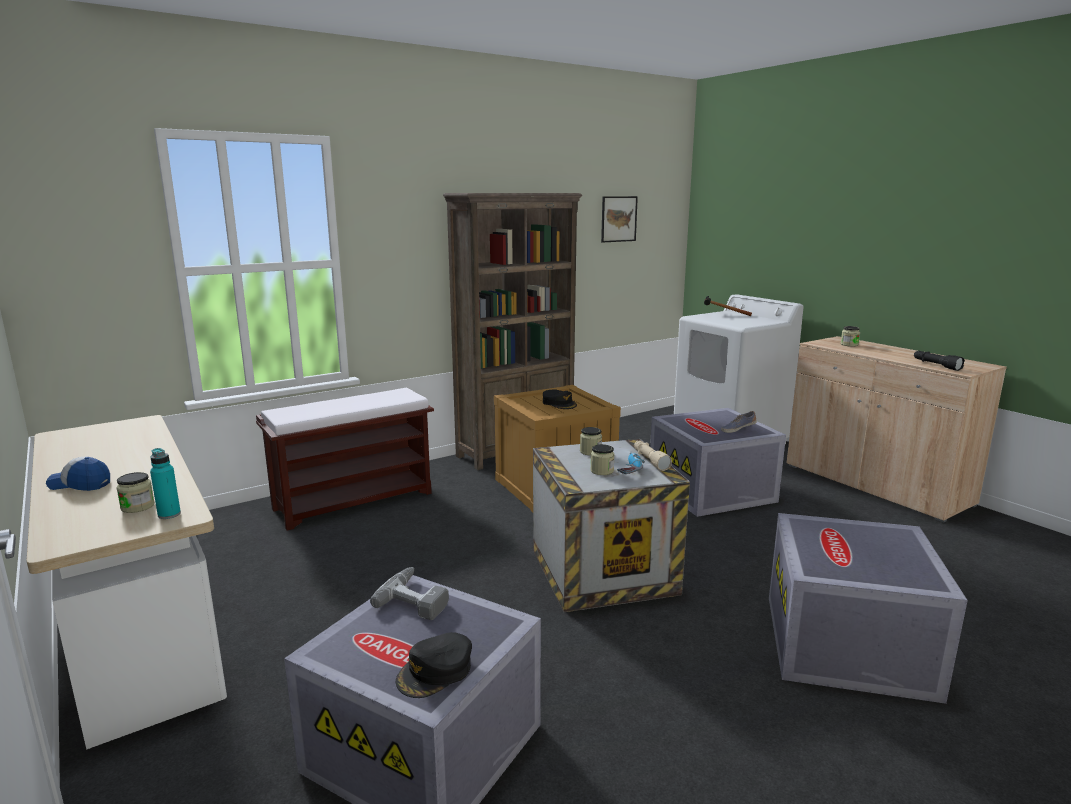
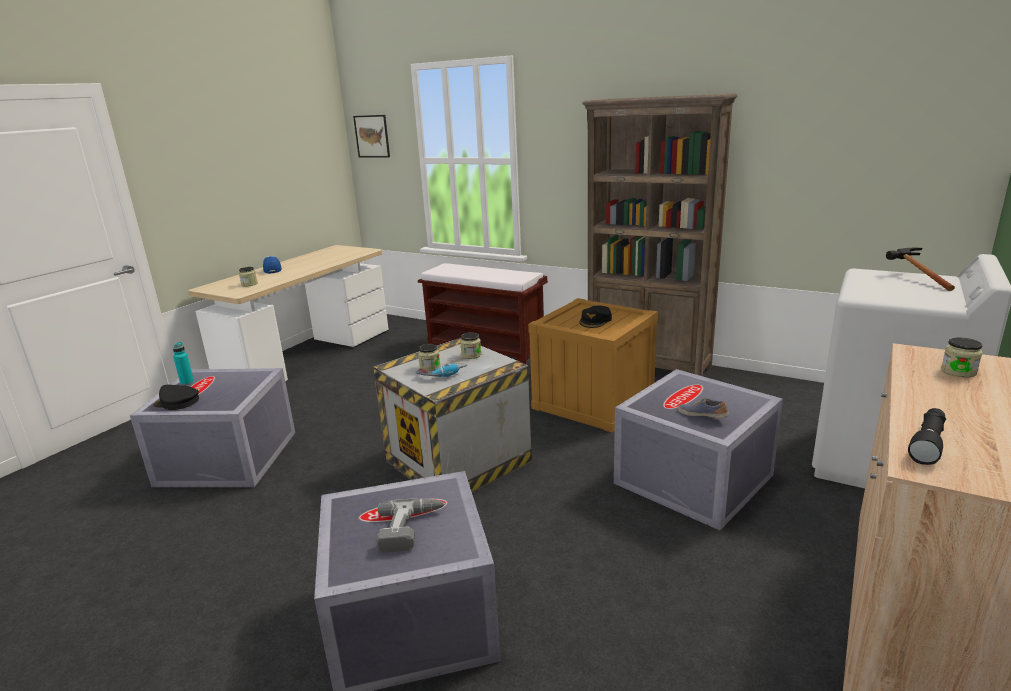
camera: 65 degrees right, 5 degrees up
turquoise bottle [150,448,181,519] -> turquoise bottle moved to [173,342,194,386]
power drill [370,567,449,620] -> power drill moved to [376,499,445,553]
picture [601,196,638,243] -> picture moved to [353,115,390,158]
beige flashlight [634,441,672,471] -> none

